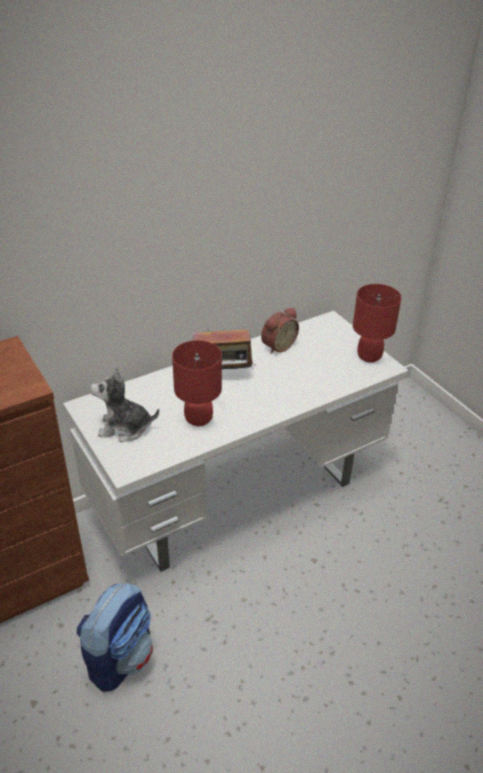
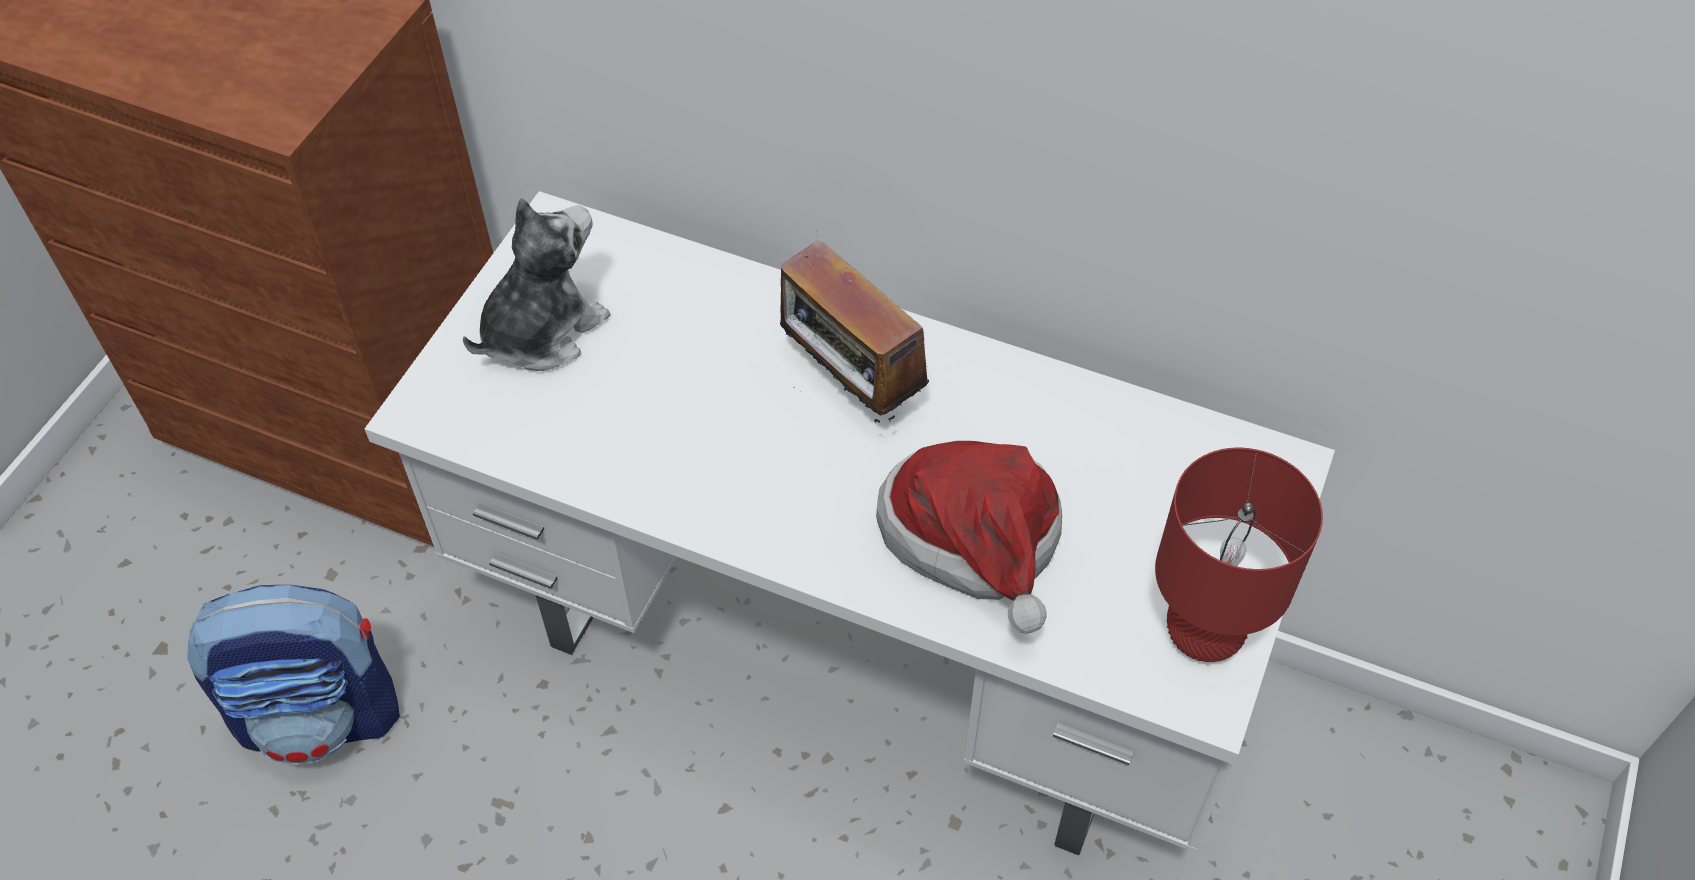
camera: 55 degrees right, 15 degrees up
plush toy [90,368,159,442] -> plush toy turned 75 degrees clockwise [463,198,610,371]
red table lamp [172,340,222,426] -> none
alarm clock [261,307,299,354] -> none
none -> hat [876,441,1062,634]

